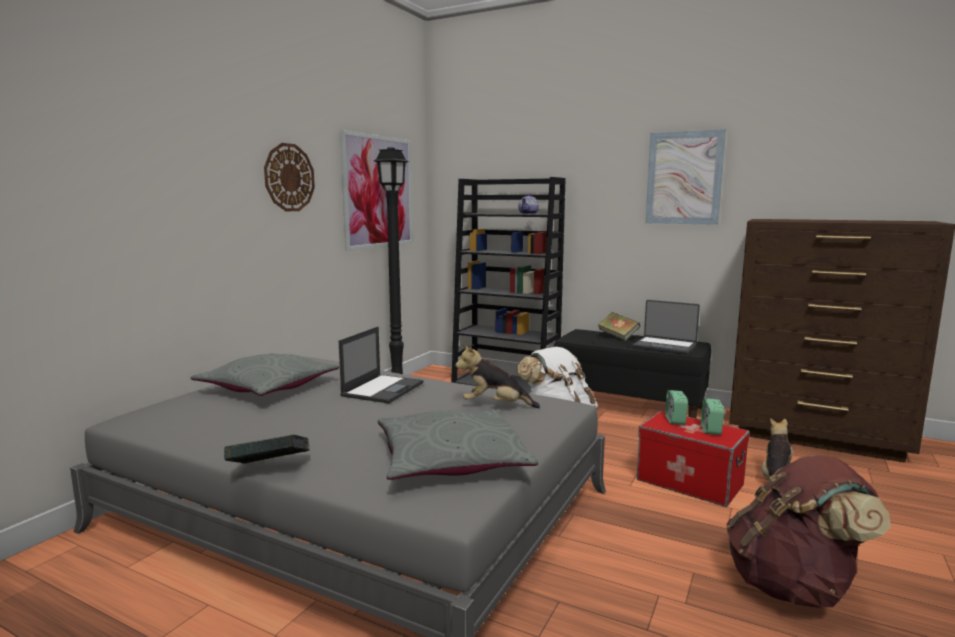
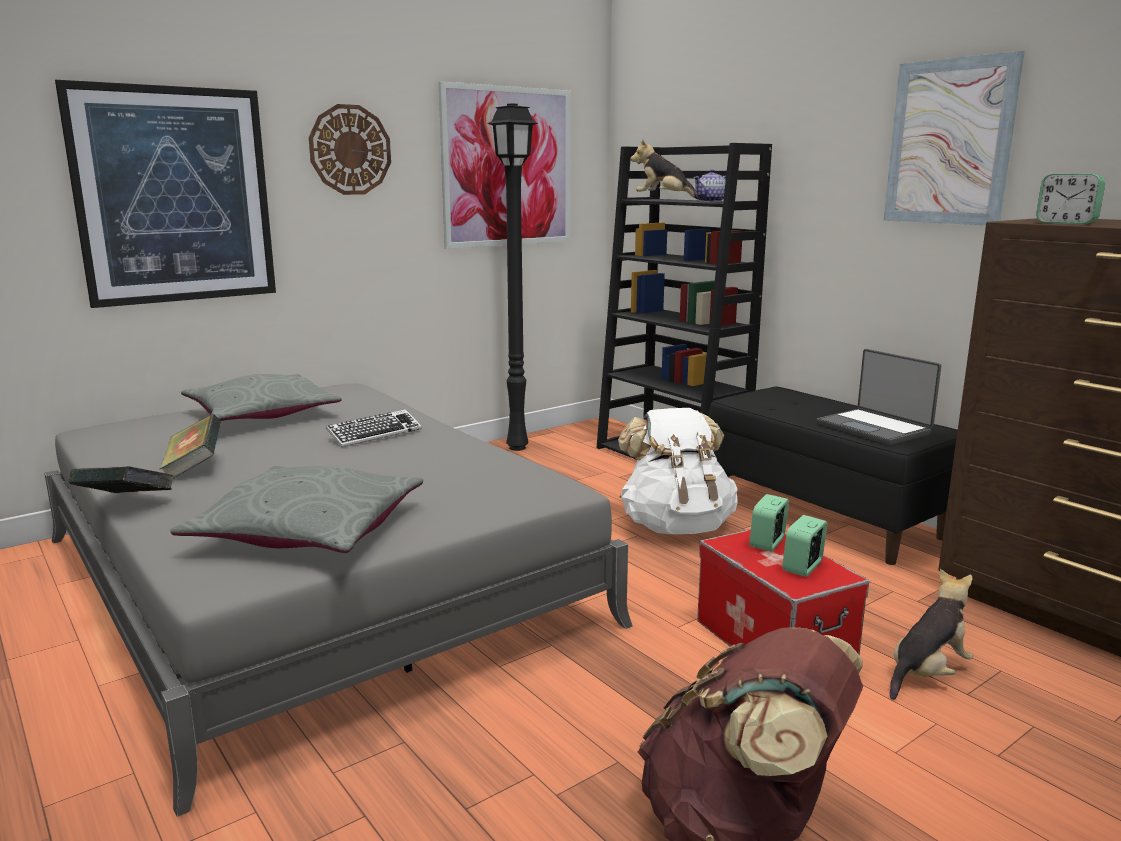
camera: 25 degrees right, 5 degrees up
laptop [339,326,423,404] -> keyboard [326,409,422,447]
plush toy [455,344,540,408] -> plush toy moved to [631,139,699,200]
book [598,312,640,341] -> book moved to [160,414,221,479]
none -> picture [55,80,276,308]
none -> alarm clock [1036,173,1105,224]

